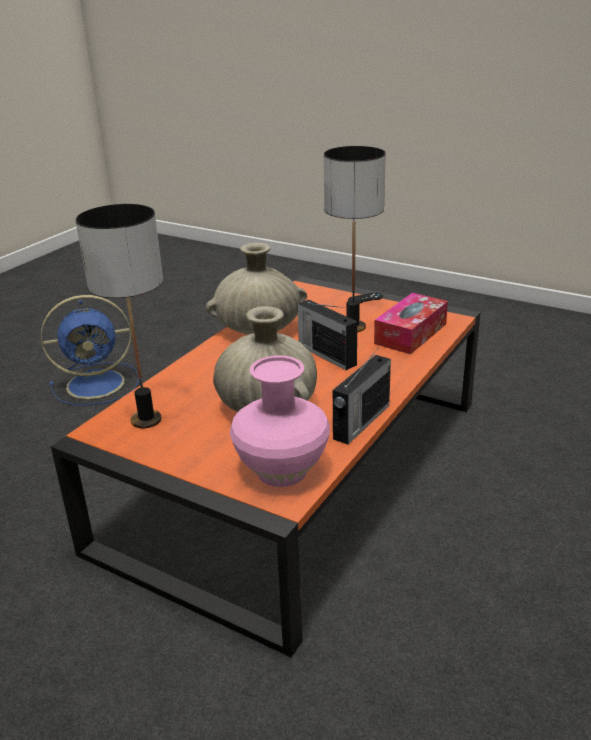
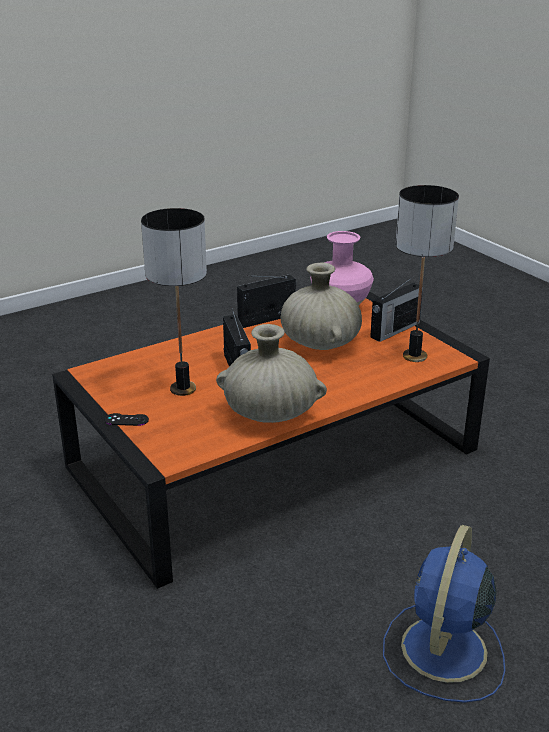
camera: 155 degrees left, 0 degrees up
blue fan [41,295,139,405] -> blue fan turned 75 degrees counterclockwise [383,525,505,703]
tissue box [374,293,448,354] -> none
none -> radio [370,276,423,342]

